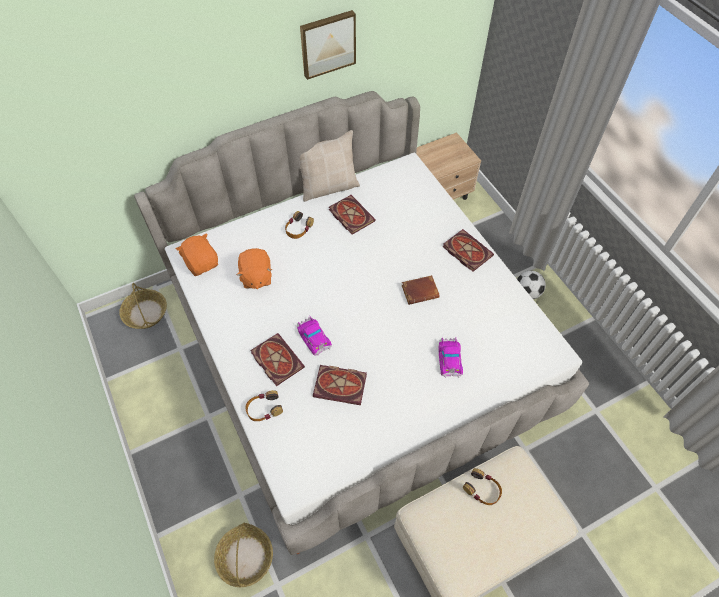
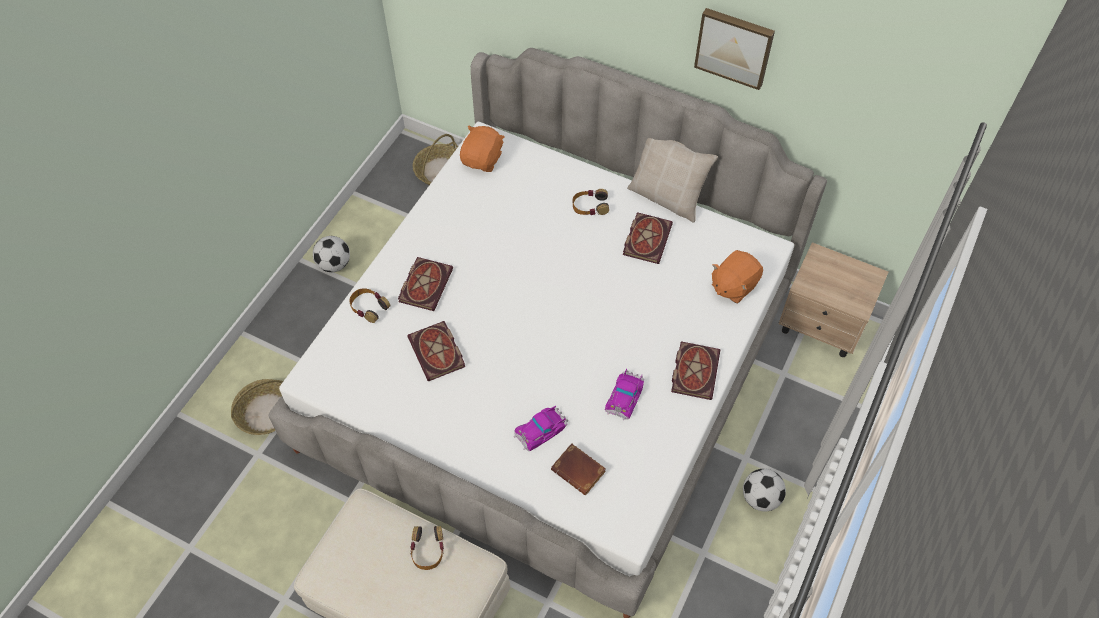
camera: 55 degrees right, 0 degrees up
orange plush toy [237,248,272,289] -> orange plush toy moved to [712,250,763,304]
toy car [297,317,332,356] -> toy car moved to [605,369,644,420]
brown book [402,275,440,305] -> brown book moved to [551,443,606,495]
none -> football [313,236,350,272]

